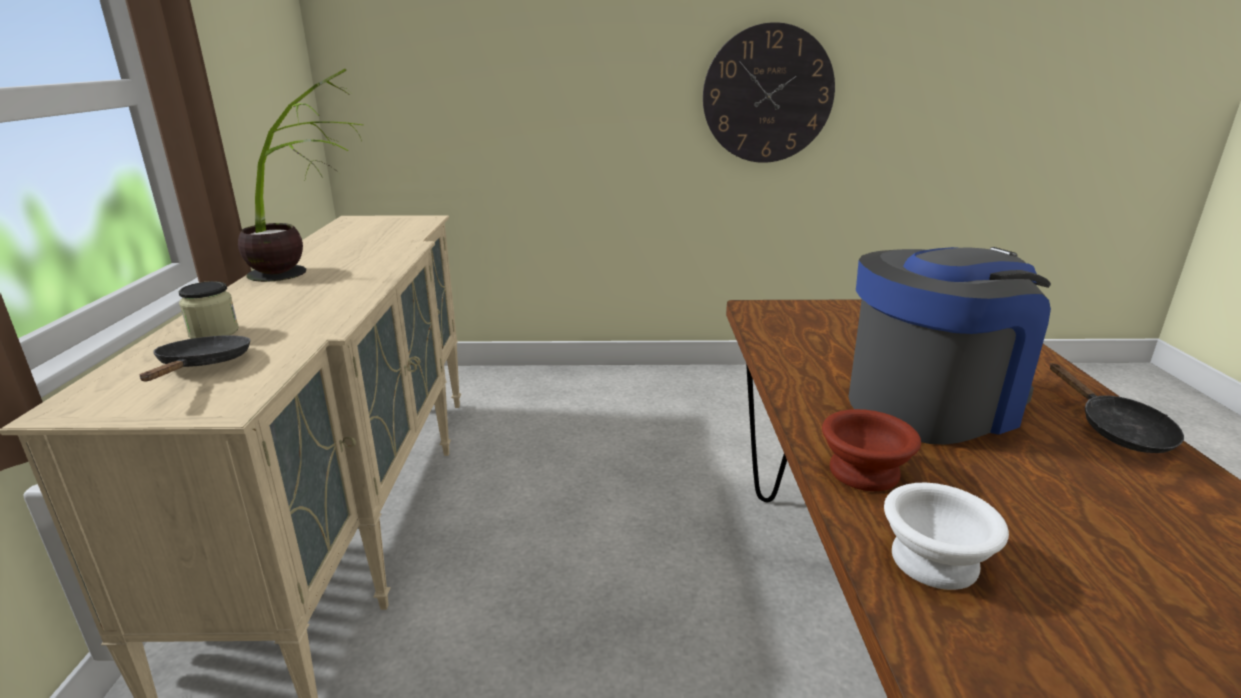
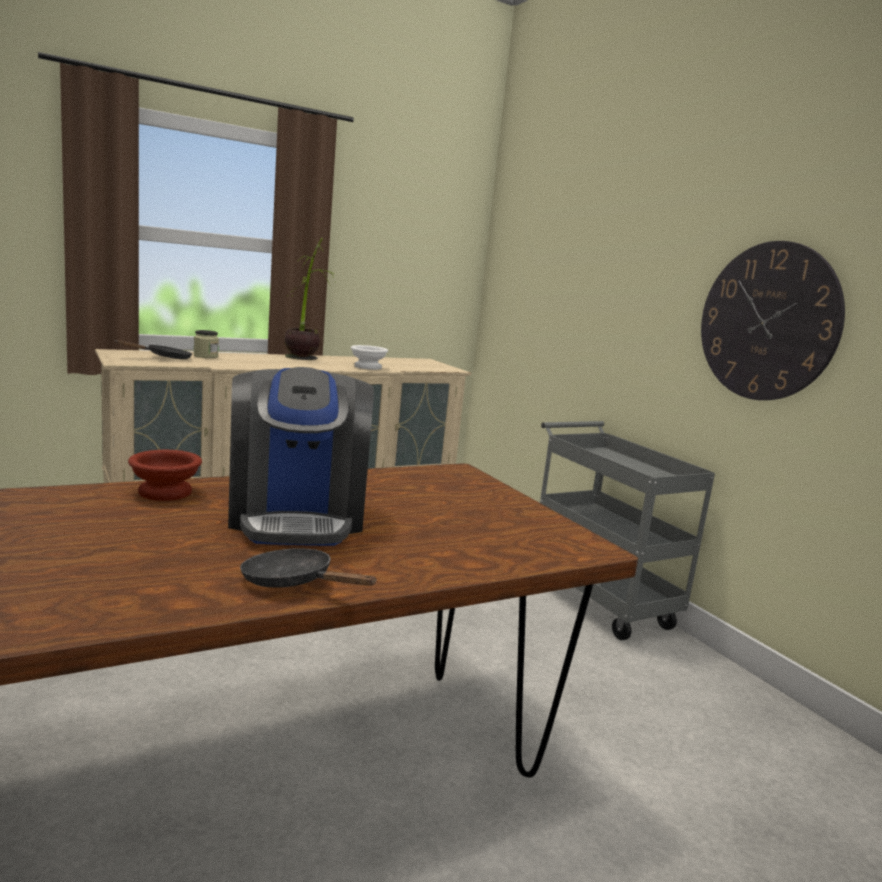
camera: 60 degrees right, 10 degrees down
coffee machine [849,247,1051,445] -> coffee machine turned 45 degrees clockwise [228,367,374,546]
white bowl [884,483,1009,590] -> white bowl moved to [351,345,388,370]
black frying pan [1050,363,1184,453] -> black frying pan turned 75 degrees clockwise [240,548,377,588]
none -> grey cart [540,421,715,640]

